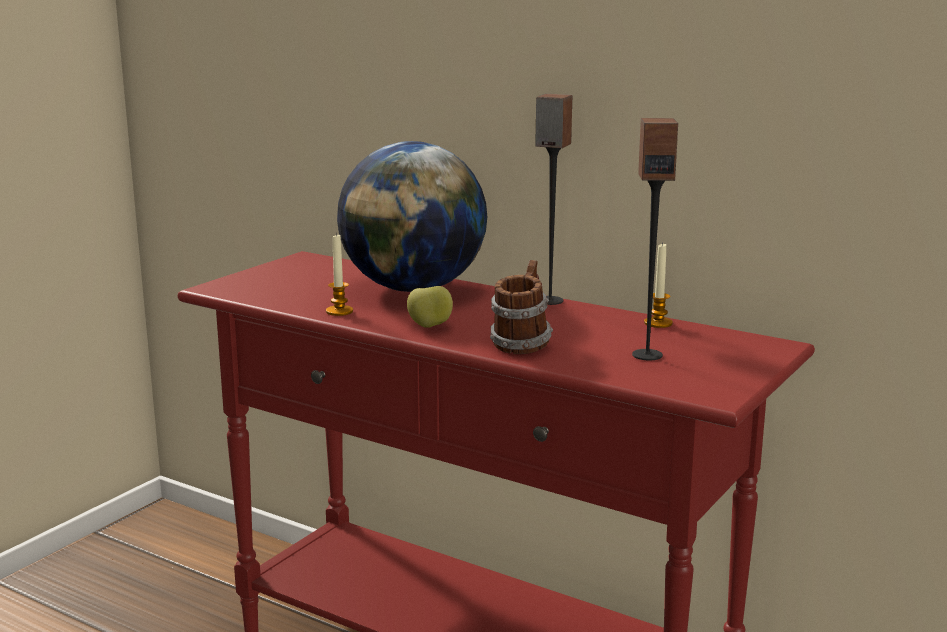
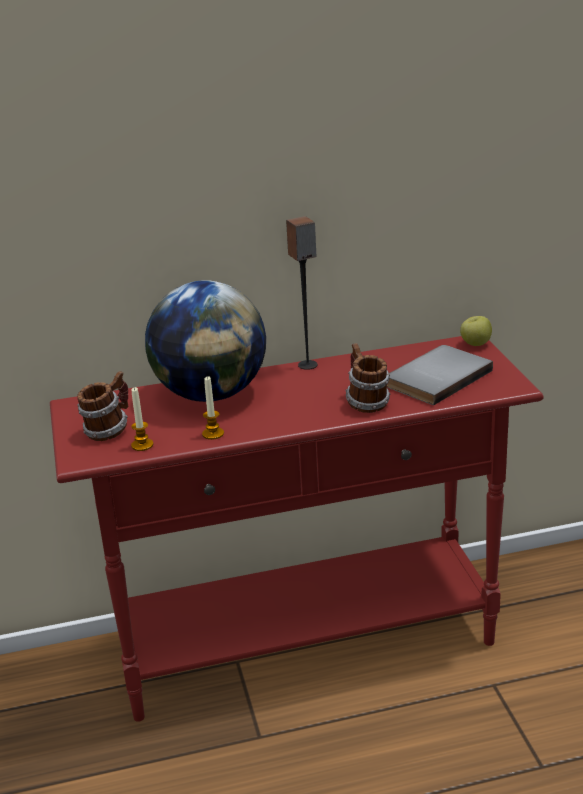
camera: 45 degrees left, 10 degrees up
apple [407,286,453,328] -> apple moved to [460,316,492,346]
speaker [632,118,678,360] -> grey book [387,345,493,405]
candle [644,242,673,328] -> candle moved to [131,387,154,451]
none -> mug [77,371,129,441]

